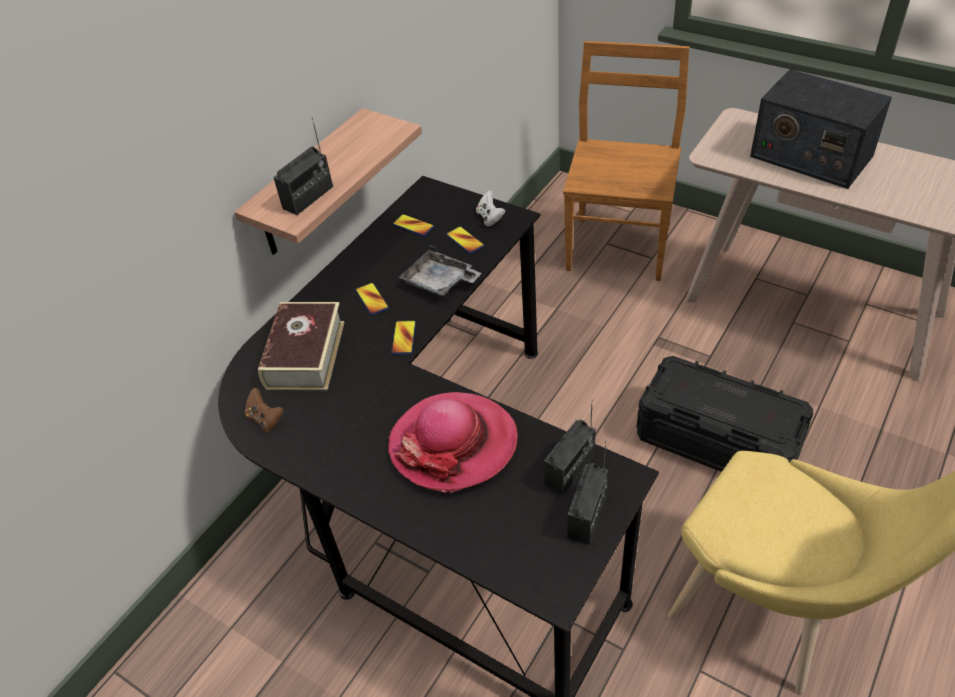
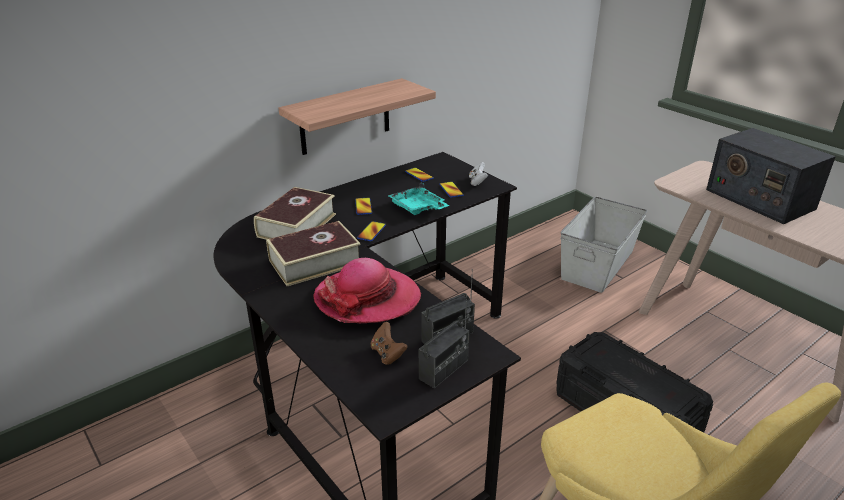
camera: 15 degrees right, 15 degrees down
brown game controller [244,388,284,432] -> brown game controller moved to [371,322,408,365]
radio [273,117,333,215] -> none
grey tray [398,245,482,297] -> turquoise tray [388,182,449,215]
brown chair [563,41,690,281] -> grey storage box [560,197,647,293]
none -> book [266,221,361,286]

